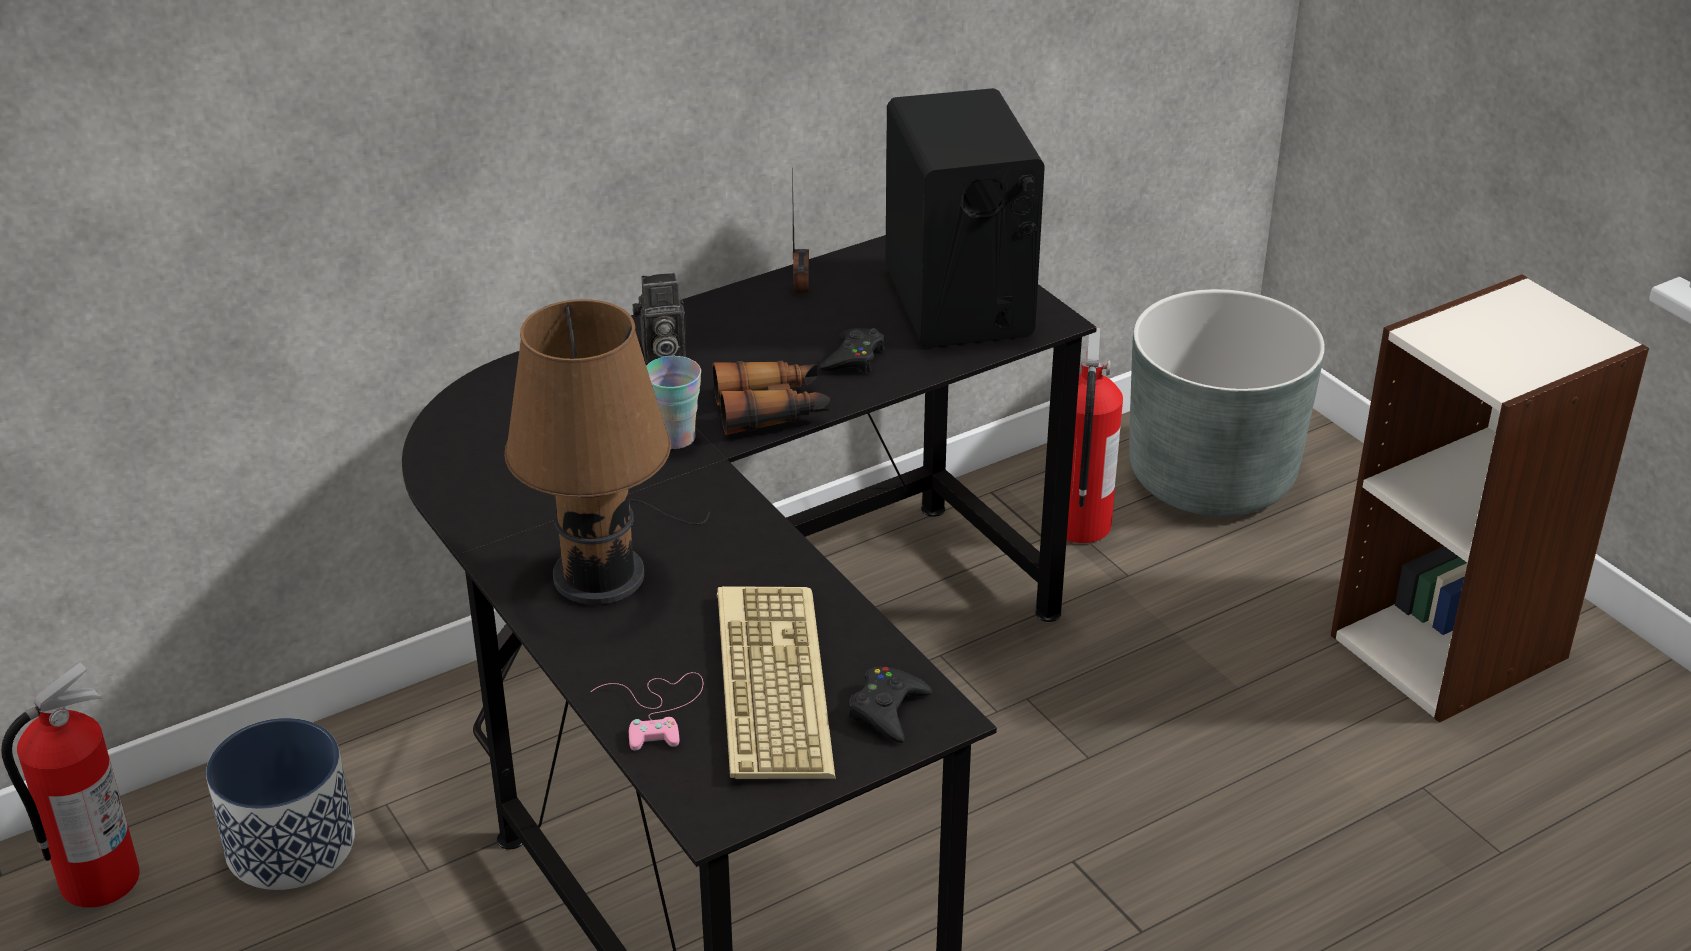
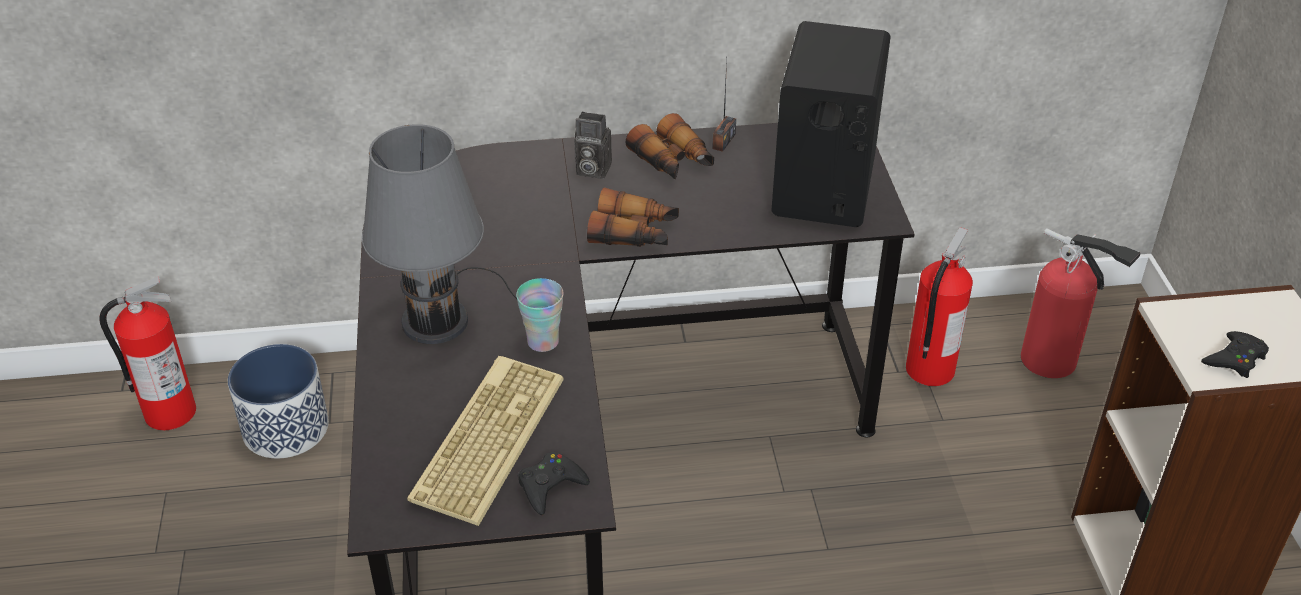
camera: 25 degrees right, 5 degrees up
brown table lamp [504,299,710,605] -> grey table lamp [362,124,517,344]
pink game controller [591,672,703,751] -> none
cup [646,356,701,449] -> cup moved to [516,278,563,352]
black game controller [819,328,885,372] -> black game controller moved to [1201,331,1269,378]
grey planter [1129,289,1325,516] -> fire extinguisher [1021,228,1141,378]
none -> binoculars [626,113,714,180]

